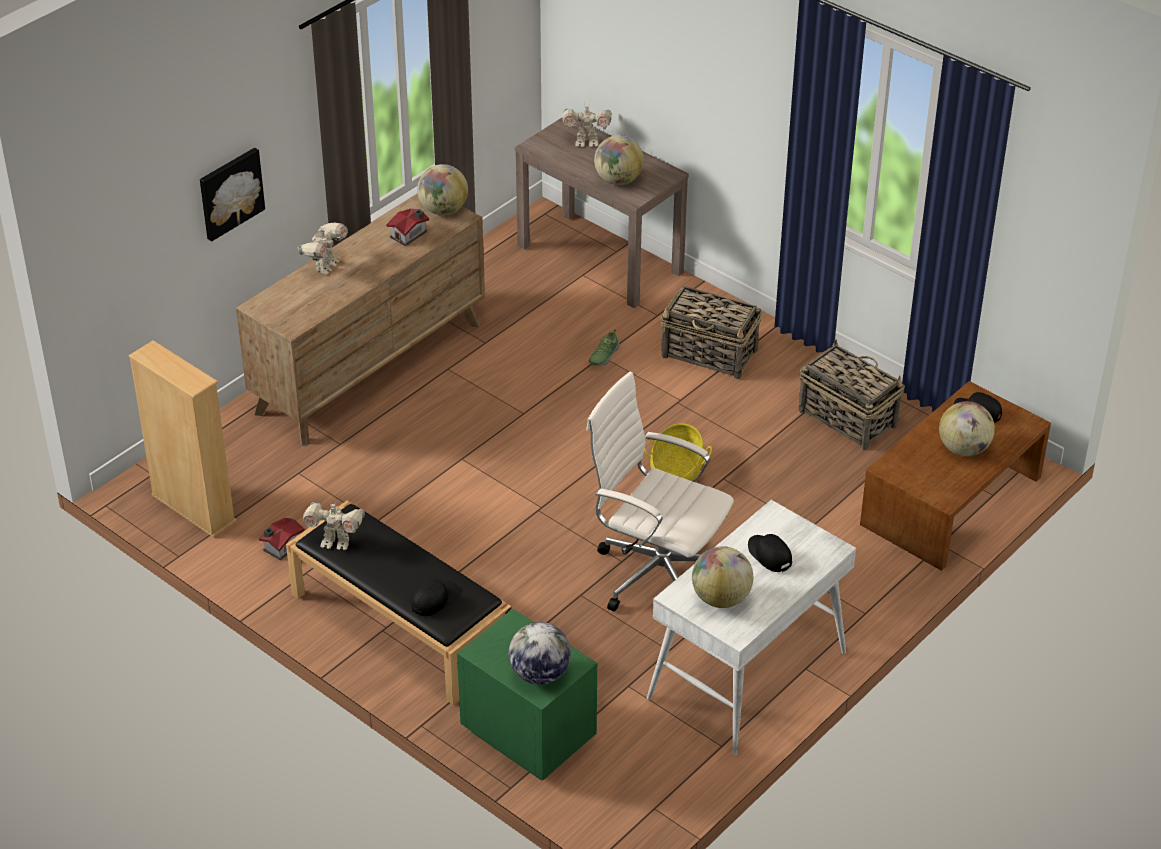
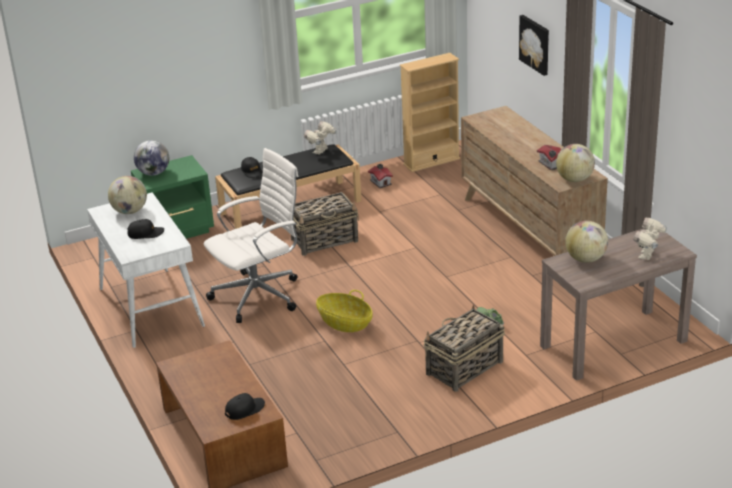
camera: 115 degrees right, 10 degrees down
toy robot [298,222,348,274] -> none
basket [798,339,905,451] -> basket moved to [291,192,359,256]
globe [939,401,995,456] -> none

